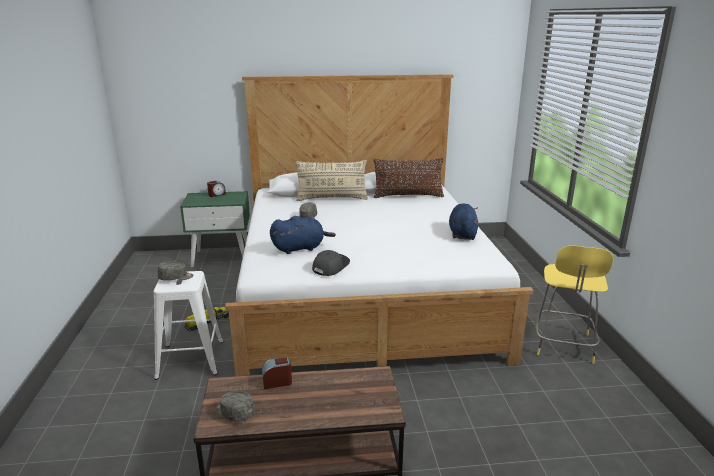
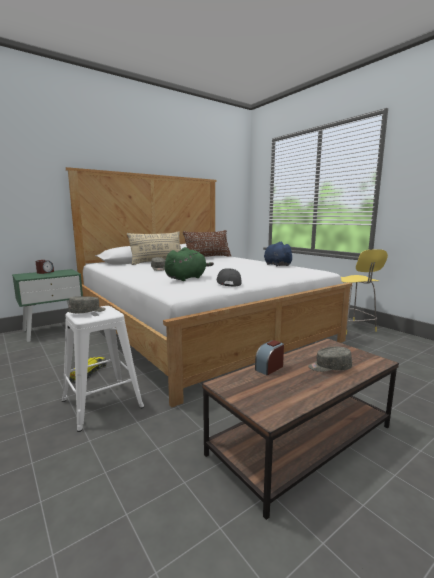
camera: 30 degrees left, 10 degrees down
grey cap [216,391,255,422] -> grey cap moved to [308,347,352,372]
blue plush toy [270,216,336,254] -> green plush toy [165,247,214,281]

